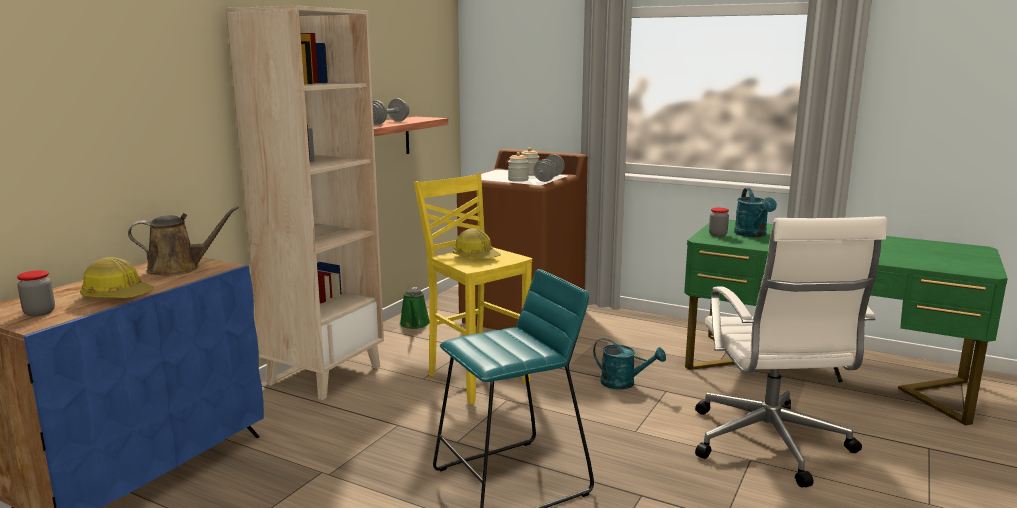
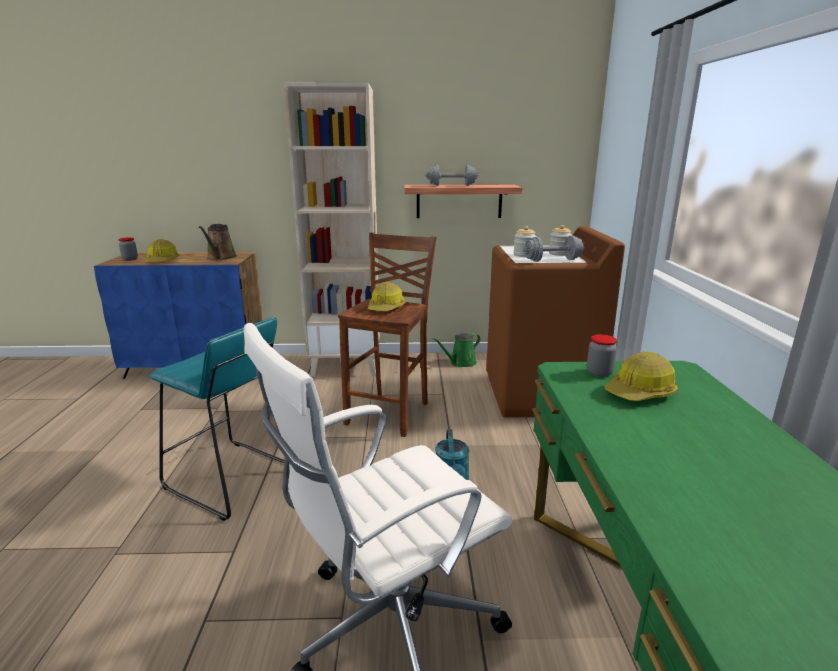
camera: 60 degrees right, 5 degrees up
brown watering can [128,206,239,276] -> brown watering can turned 45 degrees clockwise [199,224,237,260]
yellow stool [414,173,532,404] -> brown stool [338,233,436,437]
turquoise watering can [734,188,777,237] -> hard hat [605,352,678,401]

